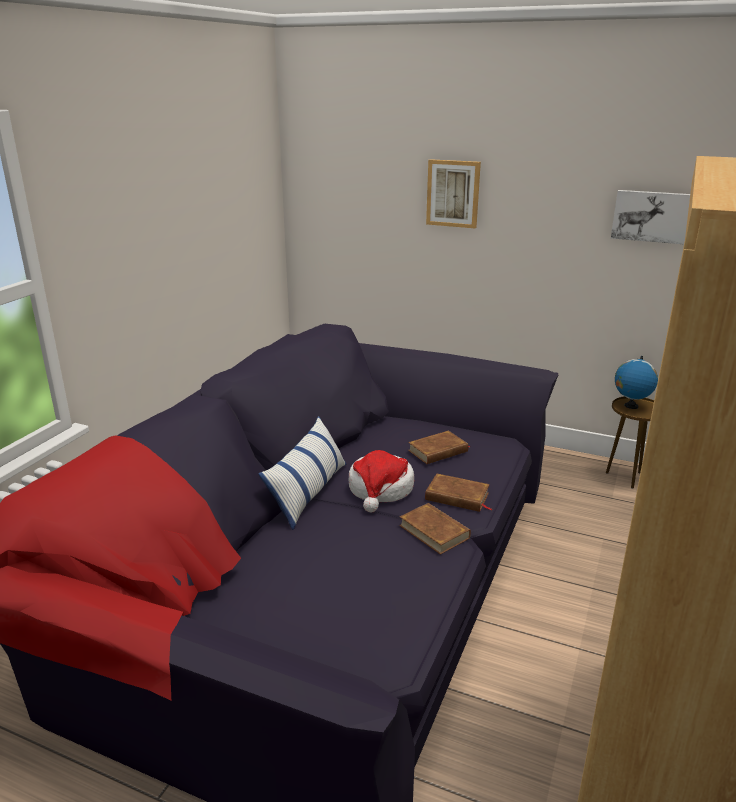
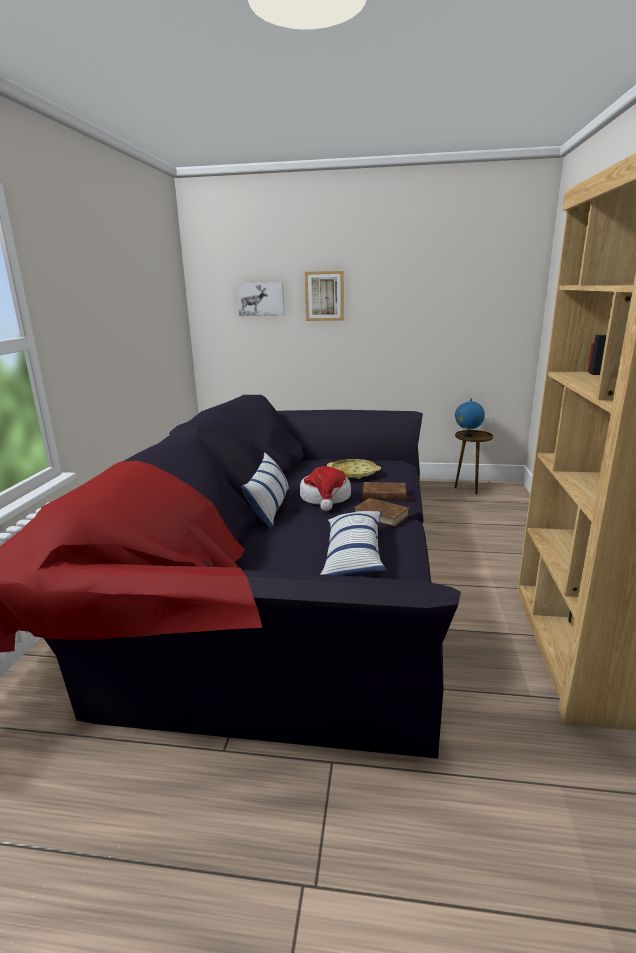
camera: 15 degrees left, 5 degrees down
brown book [408,431,469,464] -> yellow tray [327,459,381,479]
picture [611,190,690,244] -> picture moved to [237,282,284,316]
none -> pillow [321,511,387,577]

